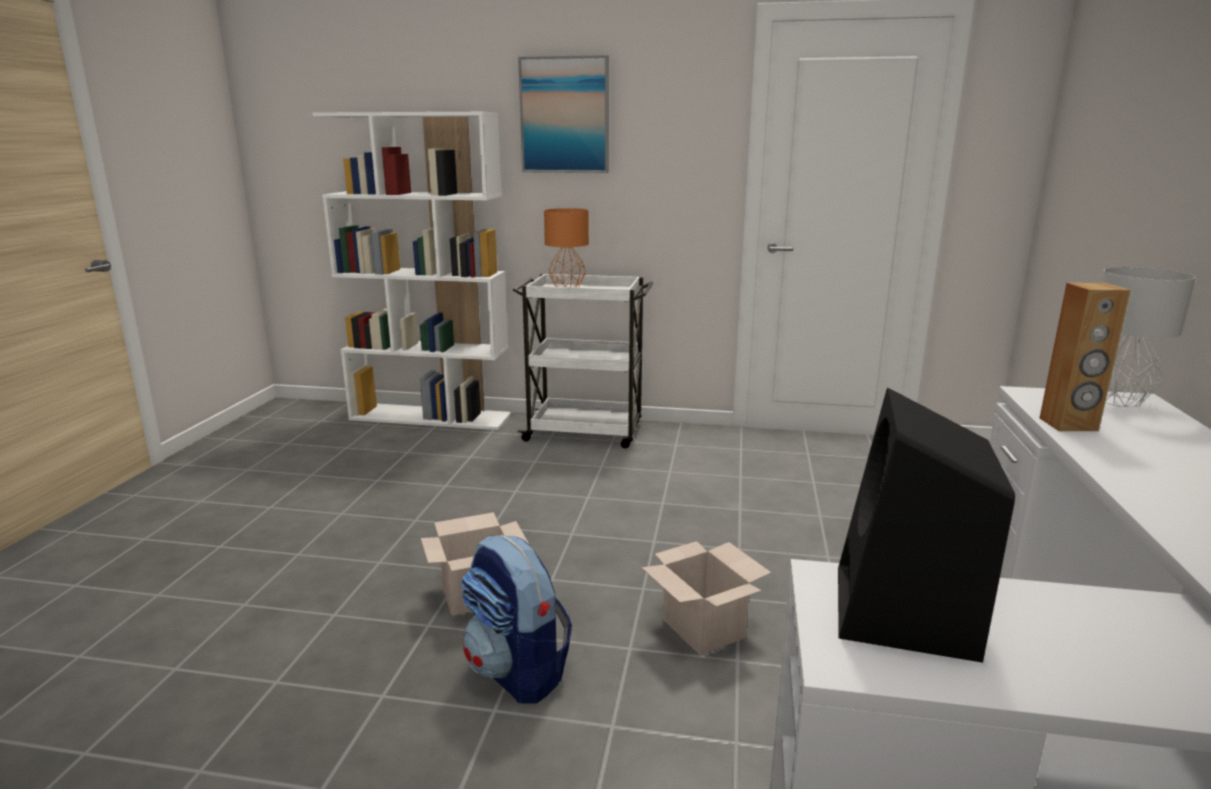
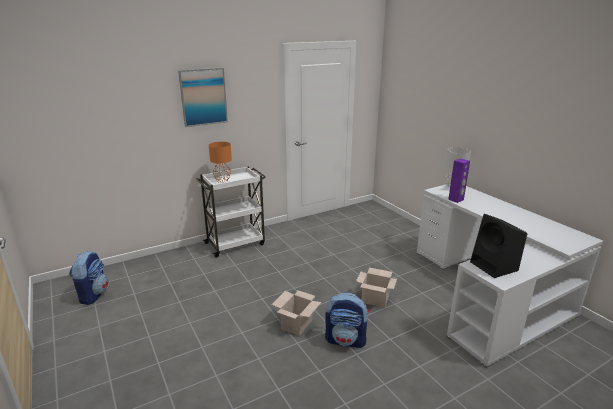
camera: 40 degrees left, 5 degrees up
white bookcase [313,112,511,430] -> none
brown speaker [1039,283,1131,431] -> purple speaker [448,158,470,203]
none -> backpack [69,251,108,305]

